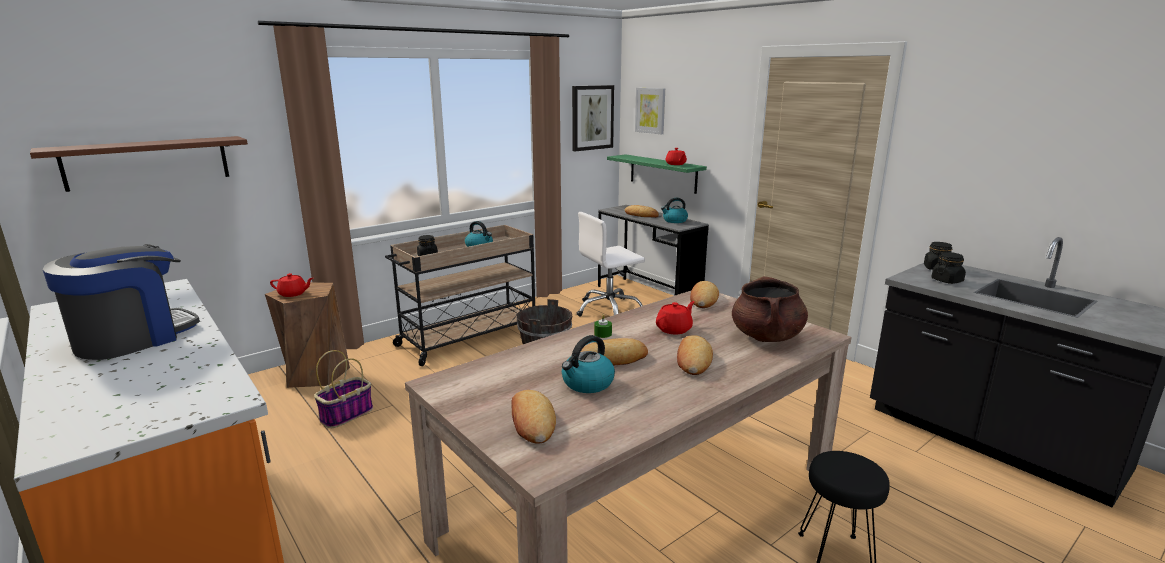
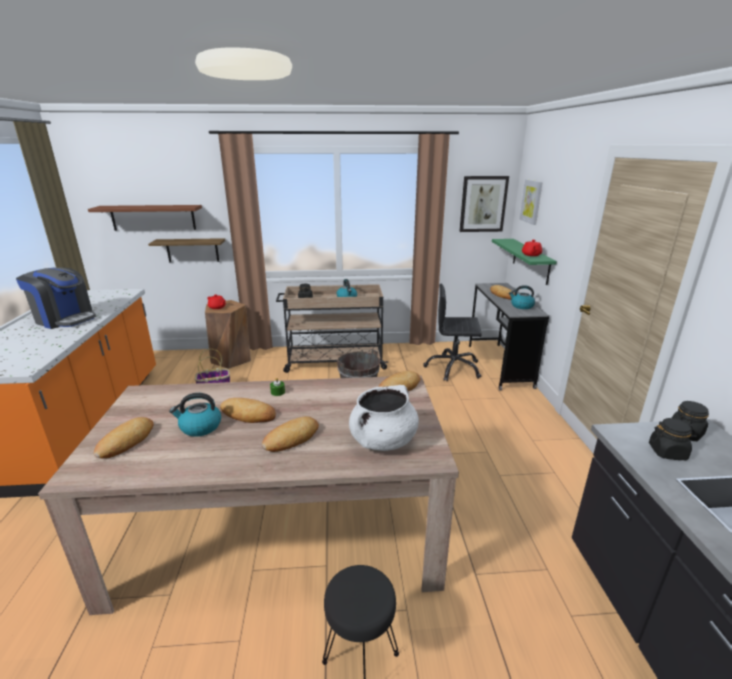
camera: 35 degrees right, 5 degrees up
coffee machine [43,244,200,360] -> coffee machine turned 45 degrees clockwise [16,267,96,329]
white office chair [577,212,645,317] -> black office chair [423,284,482,381]
red teapot [656,301,695,335] -> none
brown cooking pot [732,276,808,342] -> white cooking pot [349,385,419,451]
none -> shelf [148,238,225,263]

